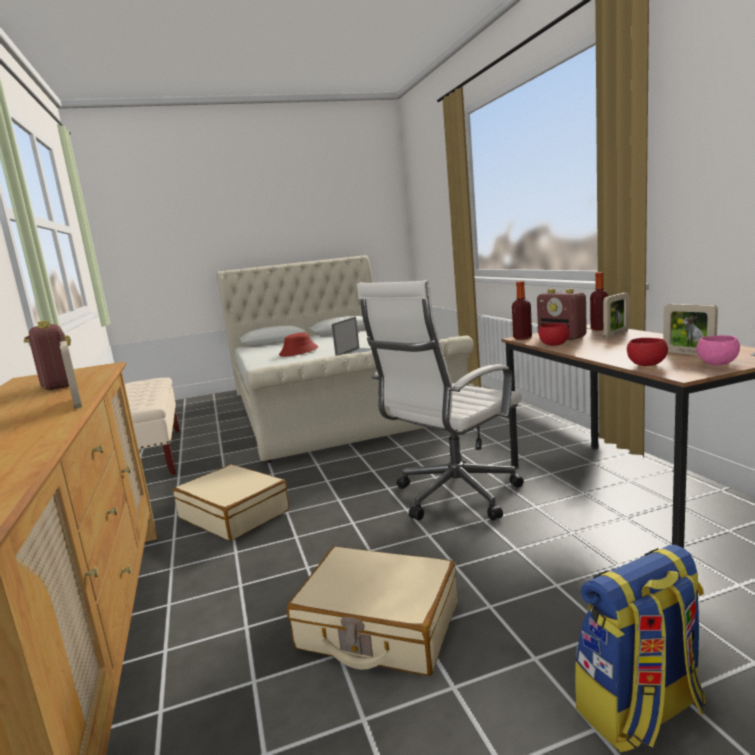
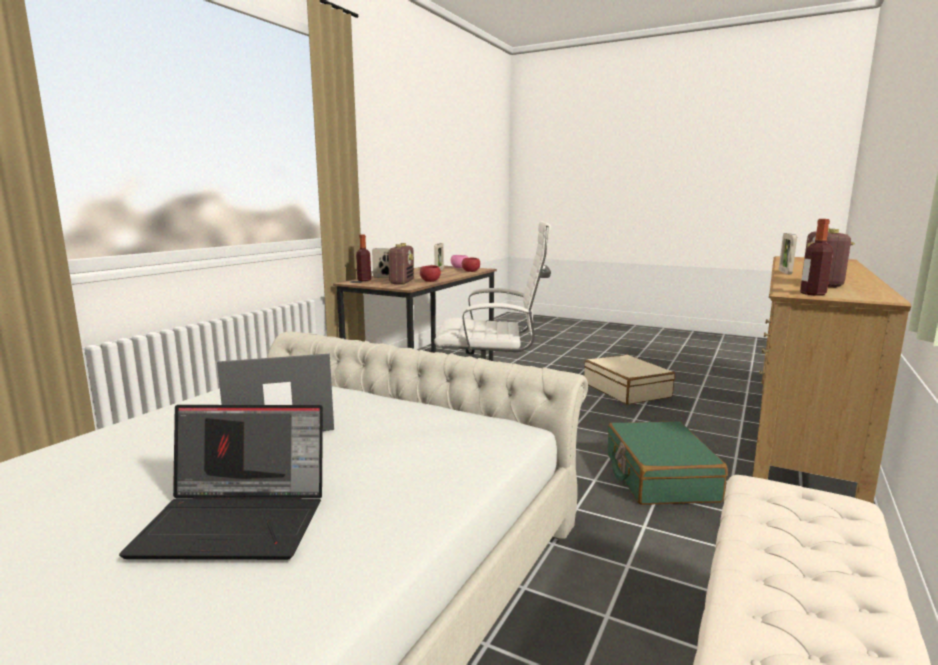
camera: 135 degrees left, 0 degrees up
beige suitcase [173,464,289,541] -> green suitcase [607,421,728,505]
red hat [279,332,318,356] -> laptop [119,405,323,560]
bottle [512,281,532,340] -> bottle moved to [800,219,833,296]
backpack [575,545,705,752] -> none

